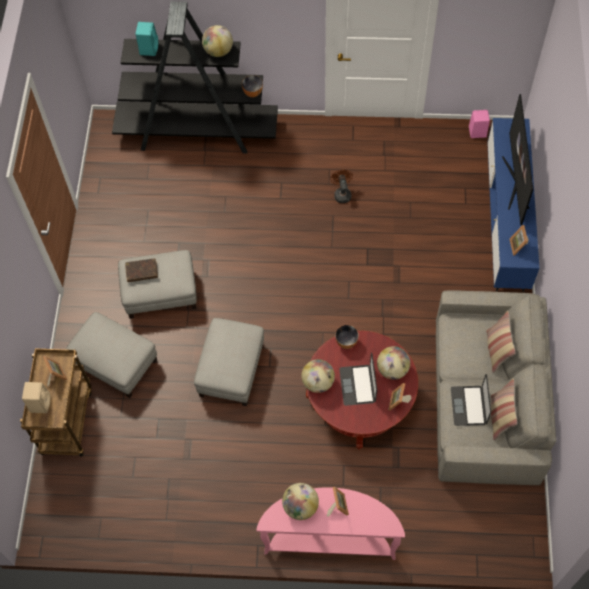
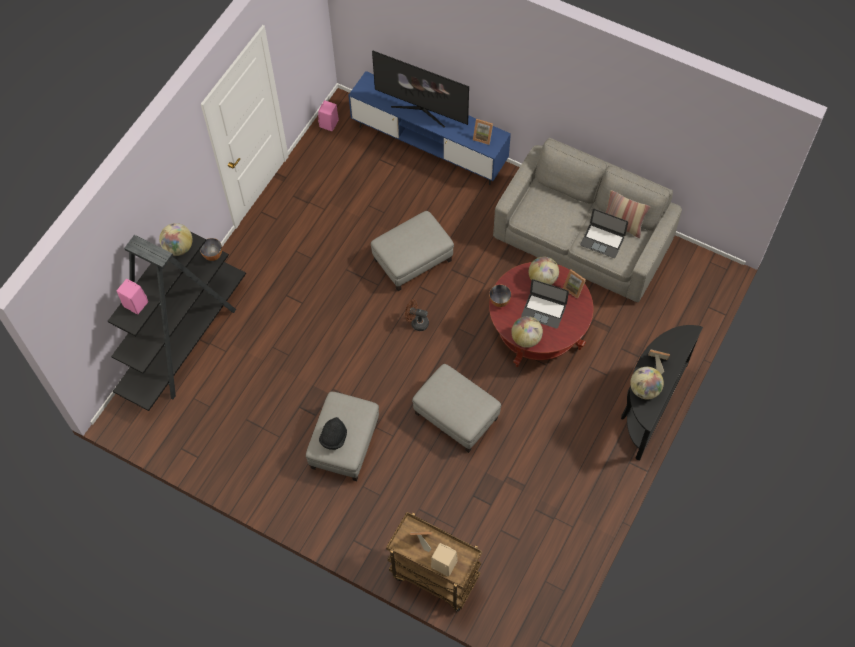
camera: 65 degrees left, 0 degrees up
grey ottoman [65,312,157,398] -> grey ottoman moved to [371,211,454,291]
brown book [125,258,158,282] -> black hat [319,417,347,450]
turquoise speaker [135,22,158,56] -> pink speaker [117,279,148,315]
pink console table [256,487,405,560] -> black console table [621,325,703,461]
brown fan [330,169,353,203] -> brown fan moved to [405,299,429,331]
pillow [486,311,516,373] -> none

